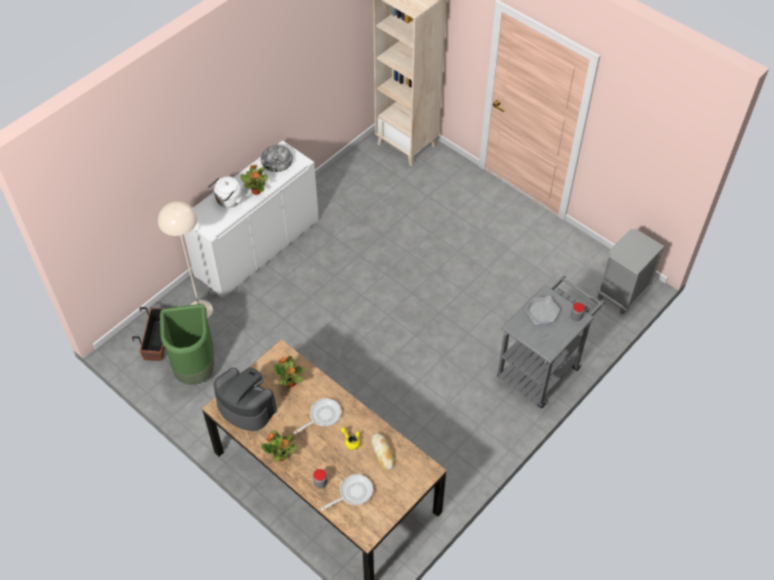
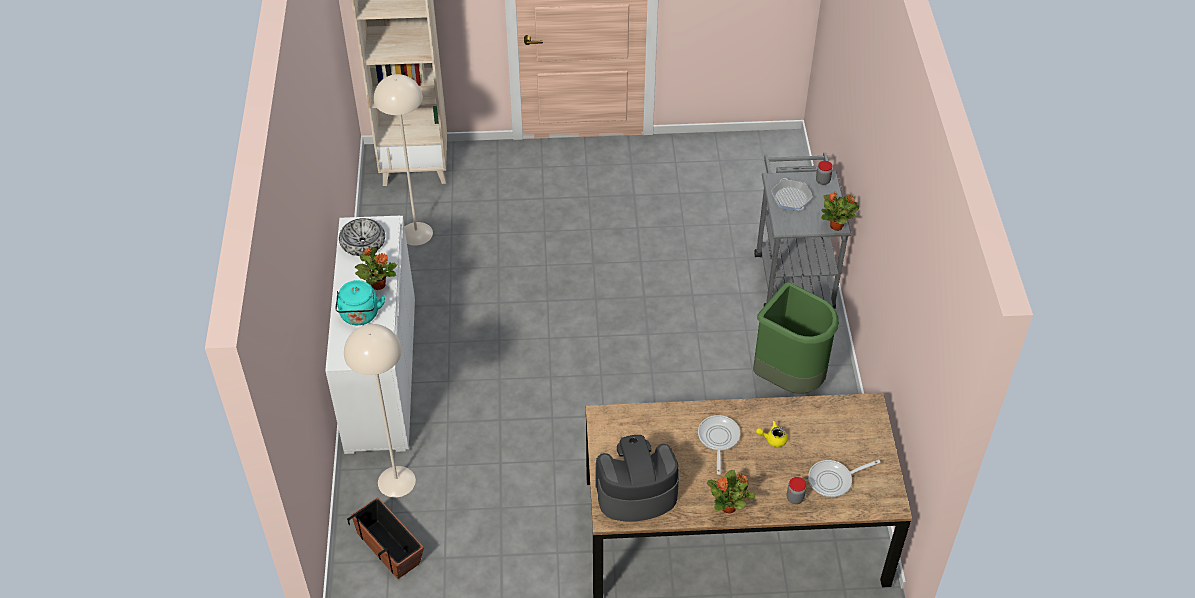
camera: 45 degrees left, 5 degrees down
green trash can [160,304,214,385] -> green trash can moved to [753,282,839,394]
white kettle [208,177,242,208] -> turquoise kettle [335,280,385,325]
potted plant [273,356,306,387] -> potted plant moved to [821,192,859,231]
frying pan [321,474,373,511] -> frying pan turned 120 degrees counterclockwise [808,460,881,497]
bread [371,434,395,470] -> none
grey nightstand [598,229,665,314] -> none
none -> beige floor lamp [374,74,433,246]

